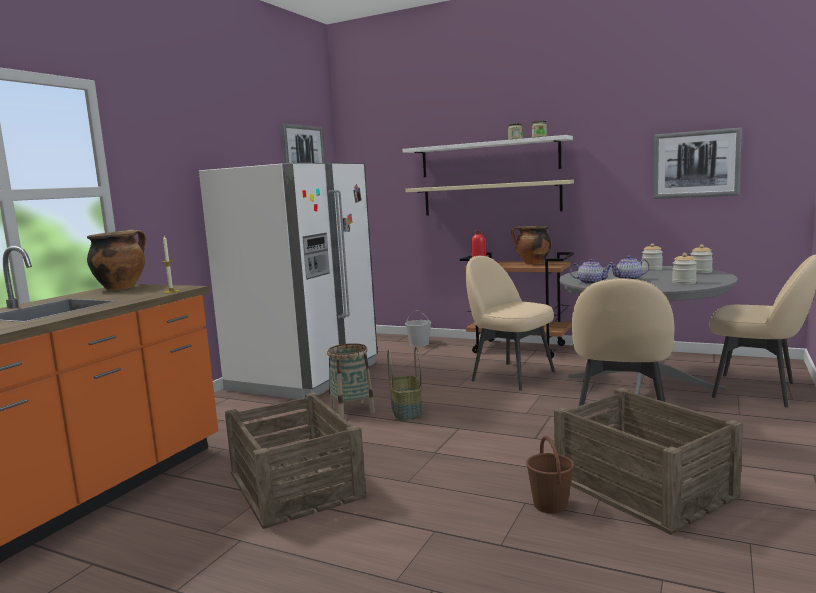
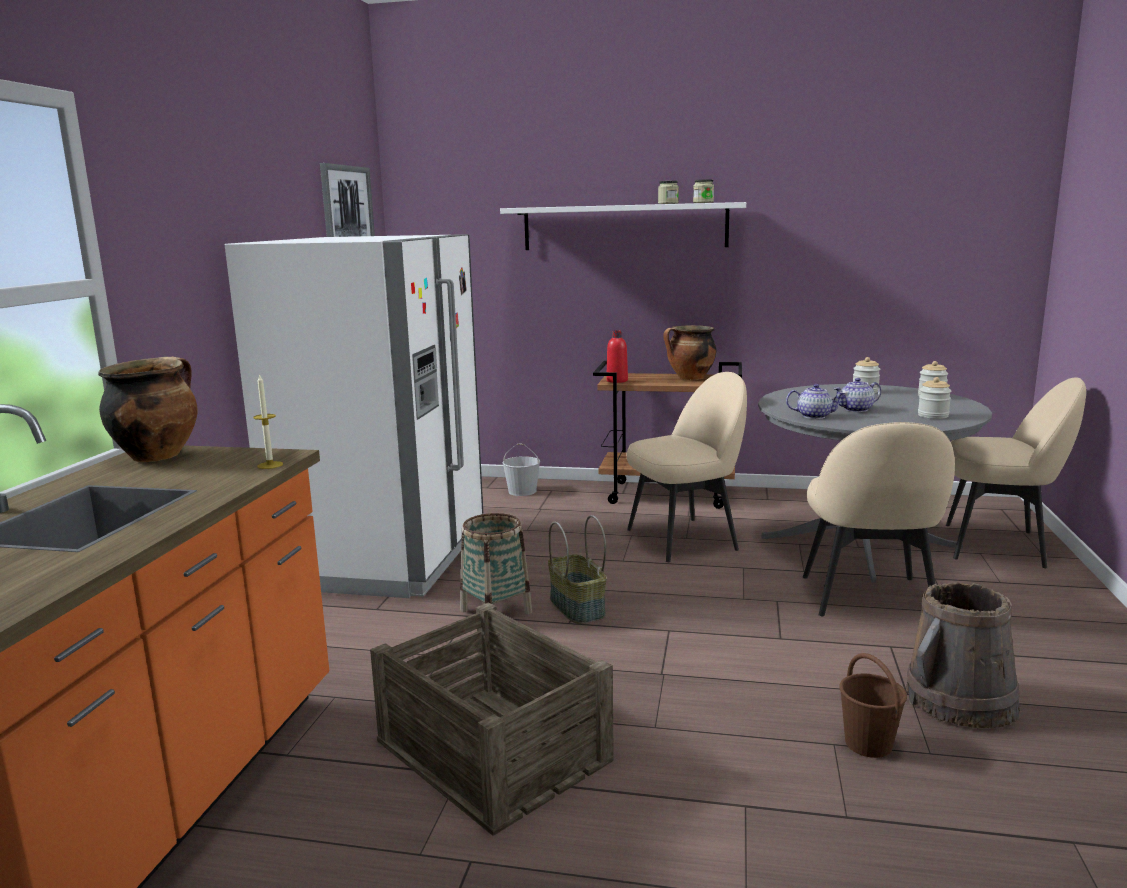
camera: 15 degrees left, 5 degrees up
beige shelf [405,179,574,216] -> none
beige chair [466,256,555,391] -> beige chair turned 135 degrees clockwise [627,372,747,562]
crate [554,388,743,535] -> brown bucket [906,583,1020,729]
picture [653,127,742,199] -> none

